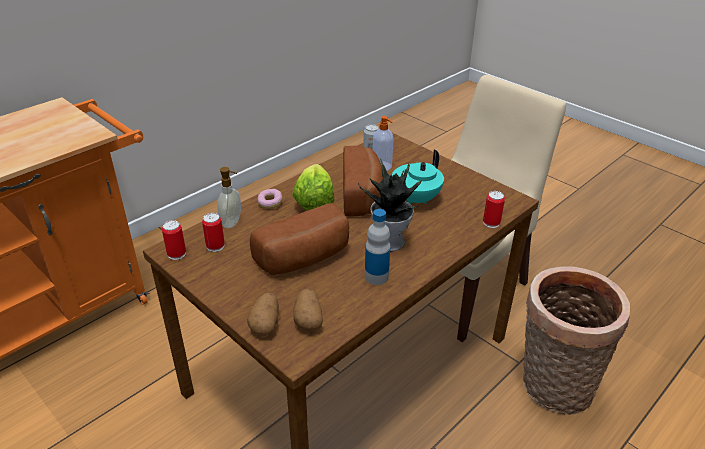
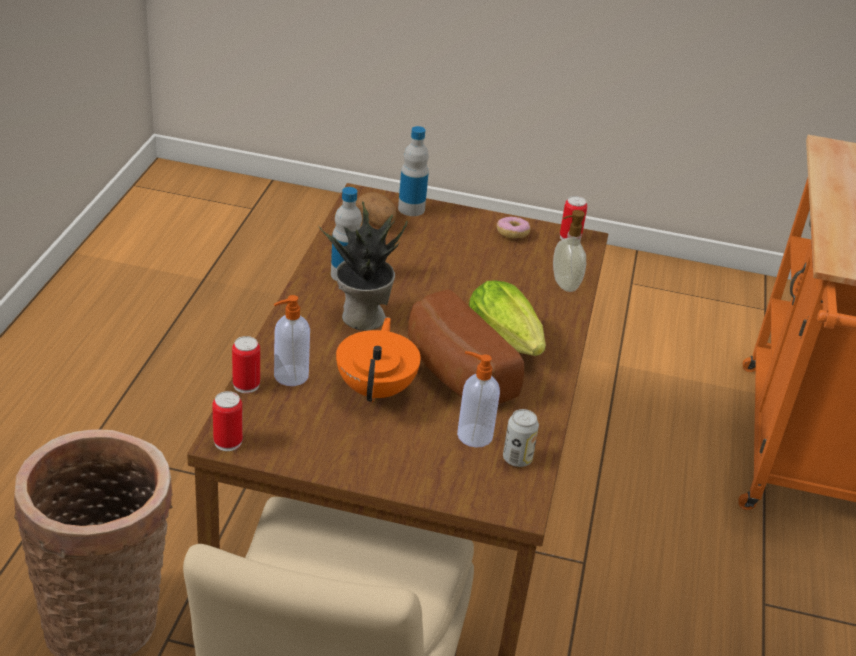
camera: 145 degrees right, 0 degrees up
can [202,213,225,252] -> can moved to [212,391,243,451]
potato [247,293,279,336] -> bottle [398,126,429,216]
bread [250,203,349,275] -> none
donut [258,189,283,209] -> donut moved to [497,217,530,238]
turquoise teapot [392,150,444,204] -> orange teapot [336,317,421,402]
none -> soap dispenser [274,295,310,386]

